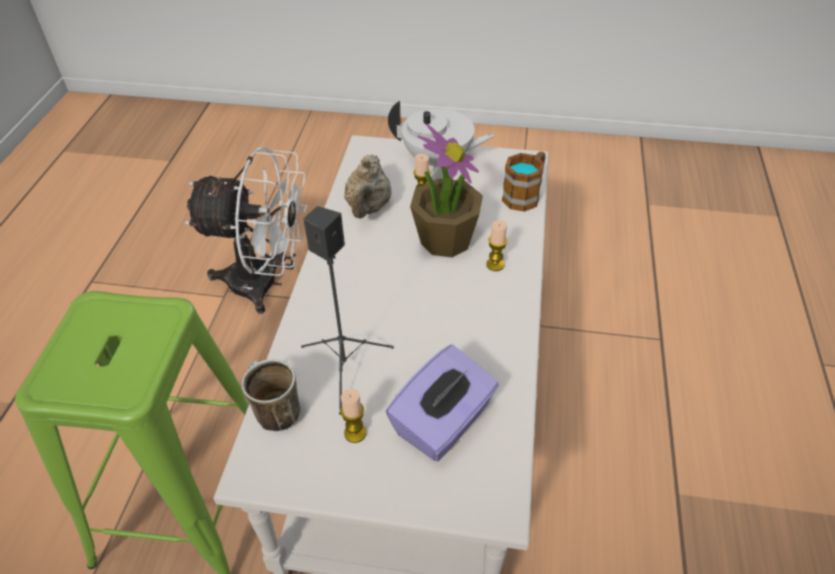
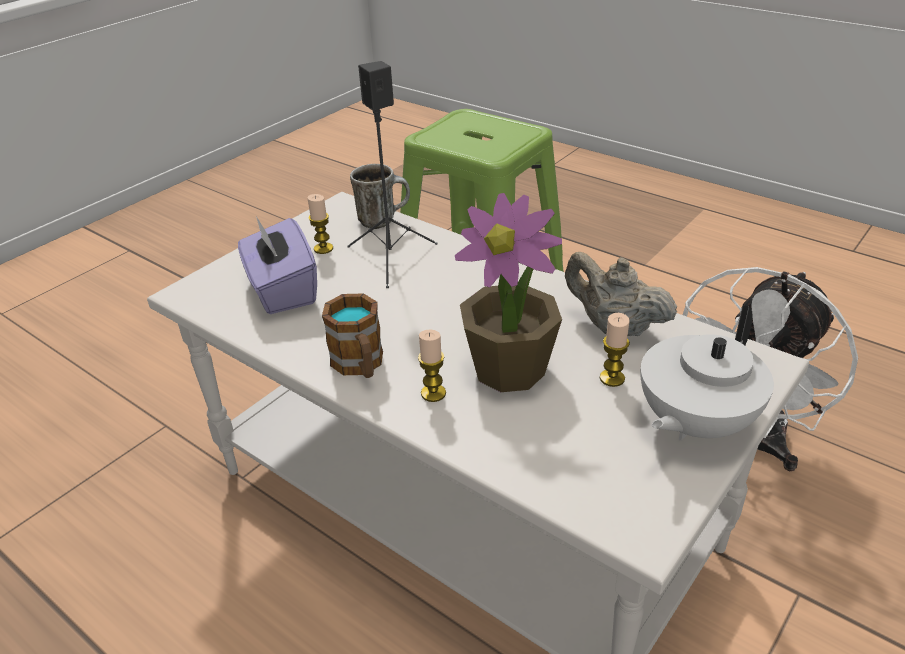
camera: 120 degrees right, 10 degrees down
mug [502,152,545,212] -> mug moved to [322,293,383,378]

